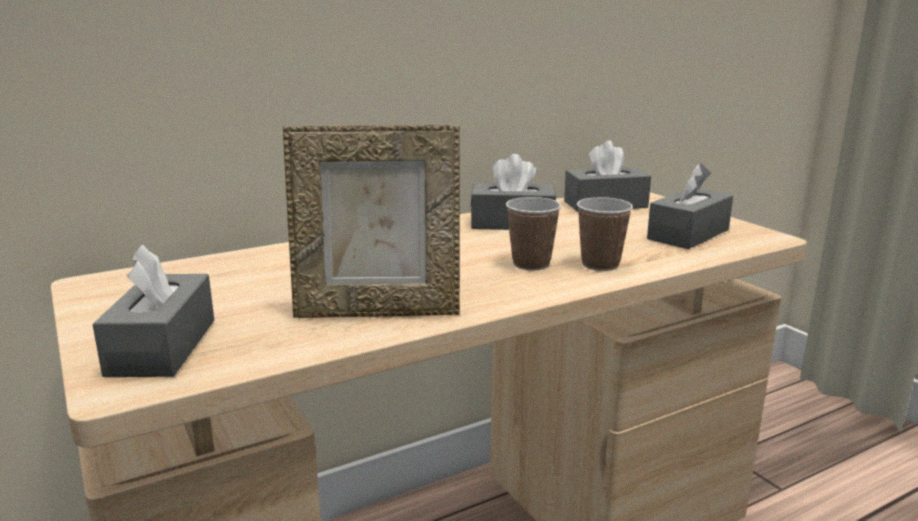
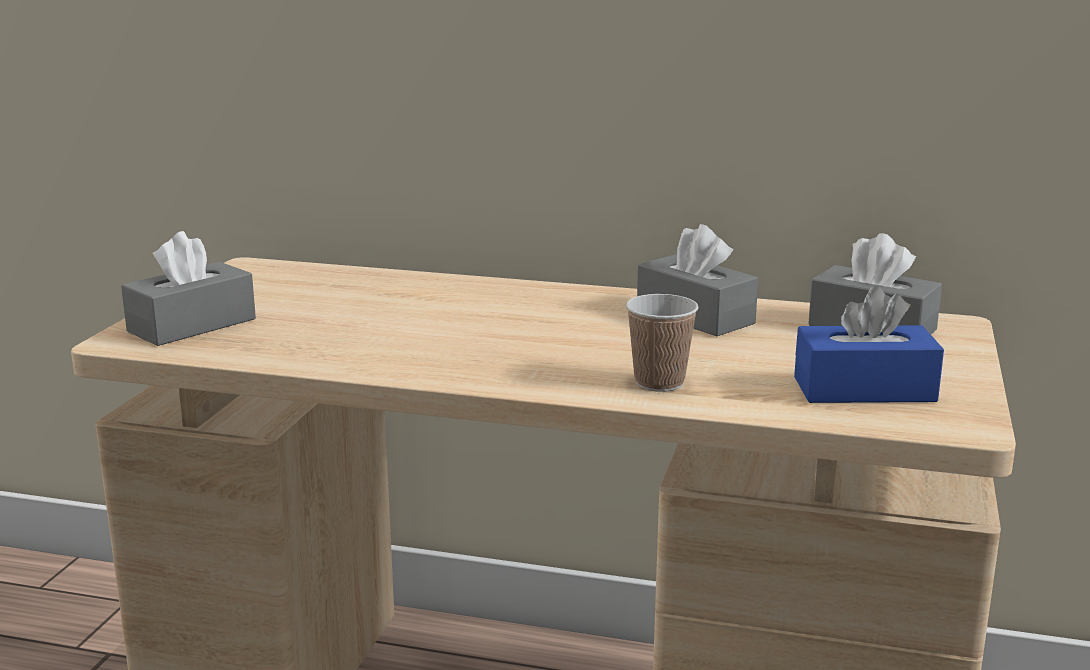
camera: 45 degrees right, 0 degrees up
picture frame [283,125,460,318] -> none
cup [506,197,561,270] -> none
grey tissue box [647,163,733,249] -> blue tissue box [794,286,944,403]

